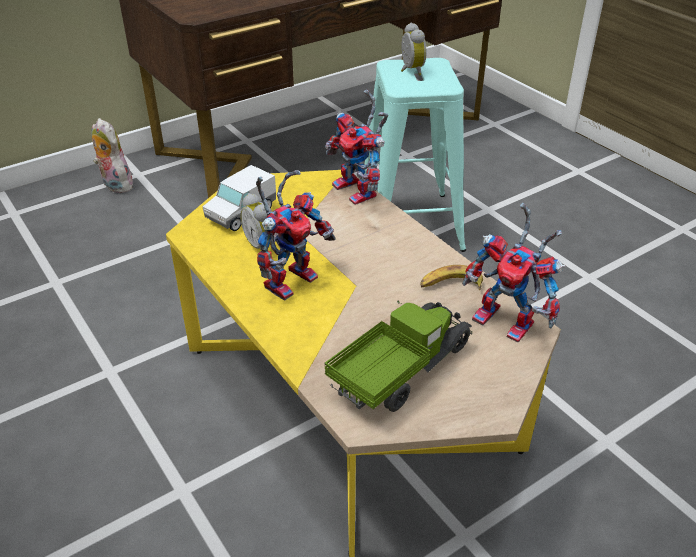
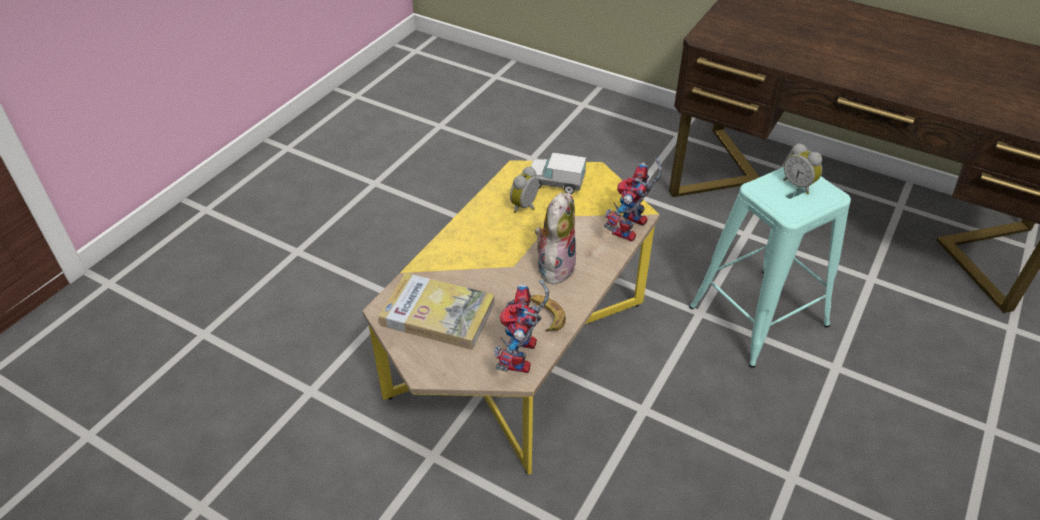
camera: 65 degrees right, 5 degrees up
plush toy [92,118,133,193] -> plush toy moved to [535,192,576,284]
toy robot [256,170,335,301] -> none
toy truck [324,300,472,412] -> book [379,273,495,350]
alarm clock [401,22,427,76] -> alarm clock turned 90 degrees clockwise [783,144,822,194]

